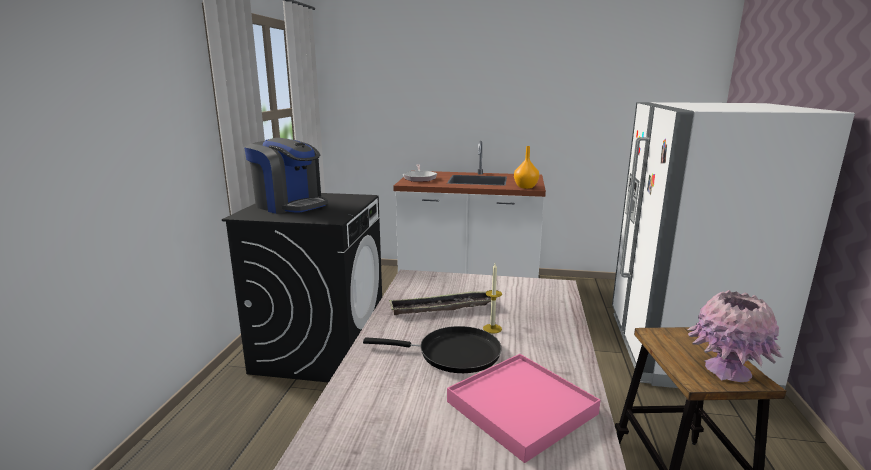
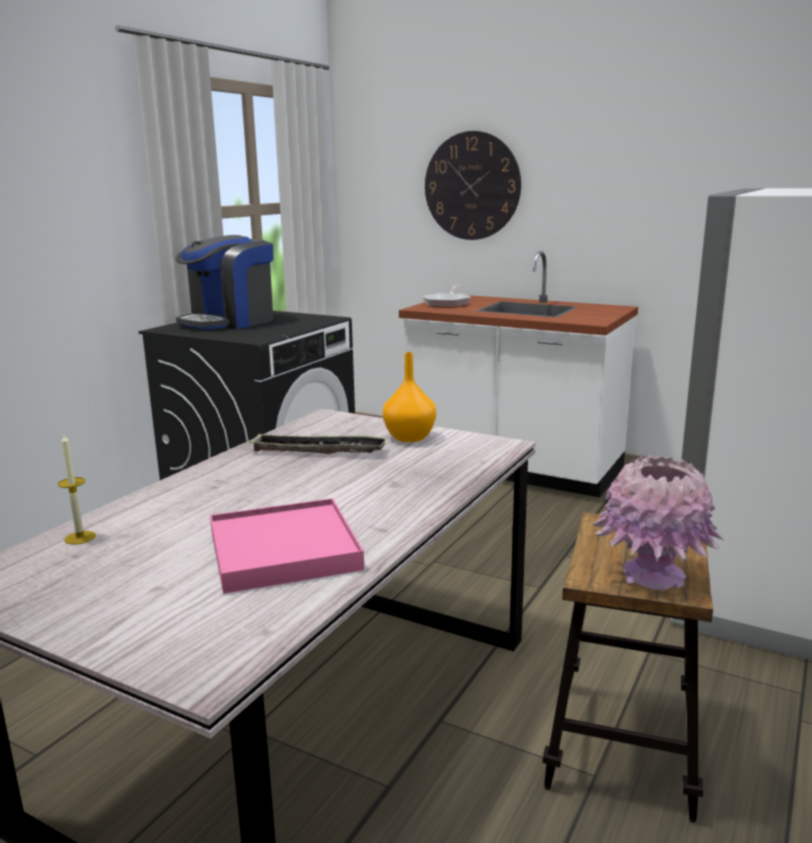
camera: 20 degrees right, 0 degrees up
coffee machine [244,138,328,214] -> coffee machine turned 75 degrees clockwise [175,235,274,329]
black frying pan [363,326,502,373] -> none
candle [483,263,502,333] -> candle moved to [58,435,96,545]
orange vase [514,146,539,189] -> orange vase moved to [383,352,436,442]
none -> wall clock [425,131,521,240]

